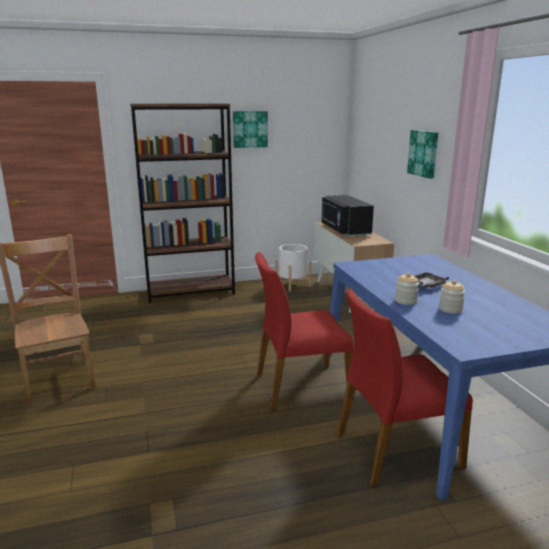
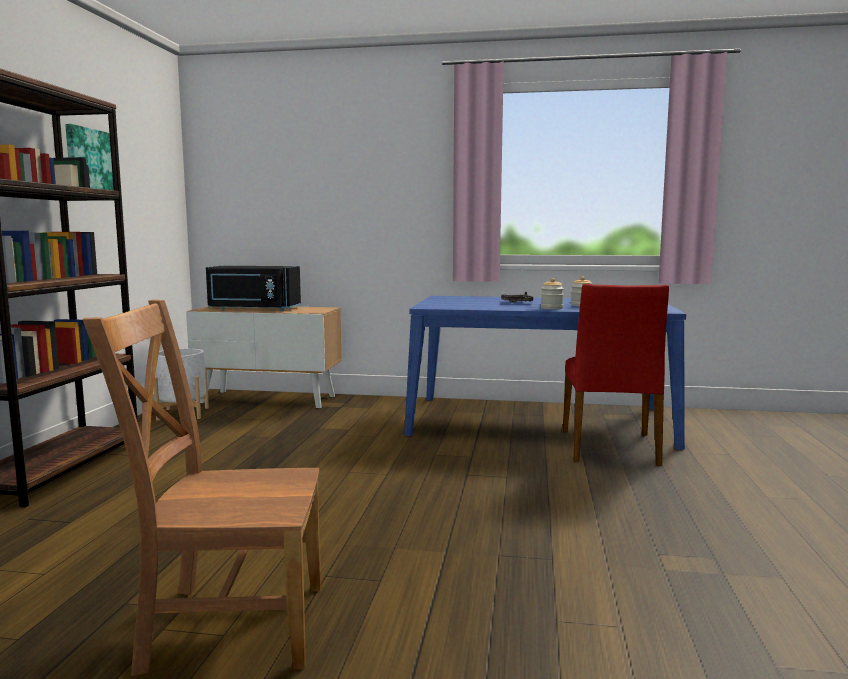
camera: 65 degrees left, 10 degrees down
red chair [255,252,353,410] -> none
picture [407,130,438,179] -> none

